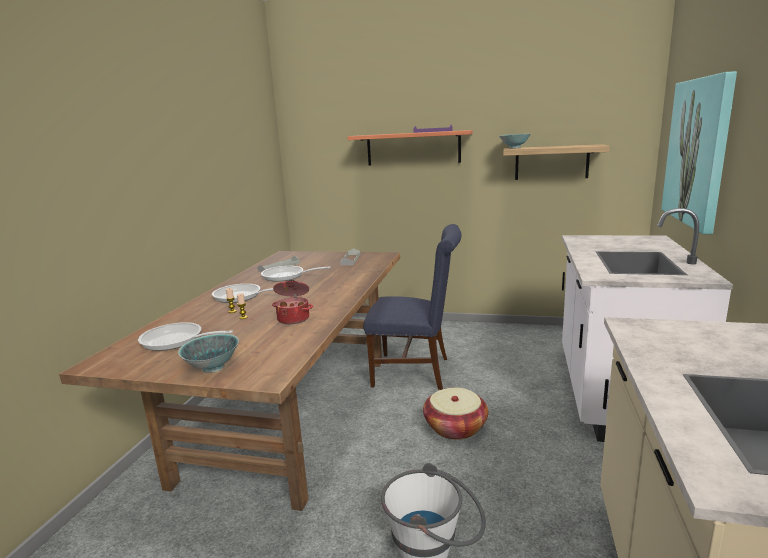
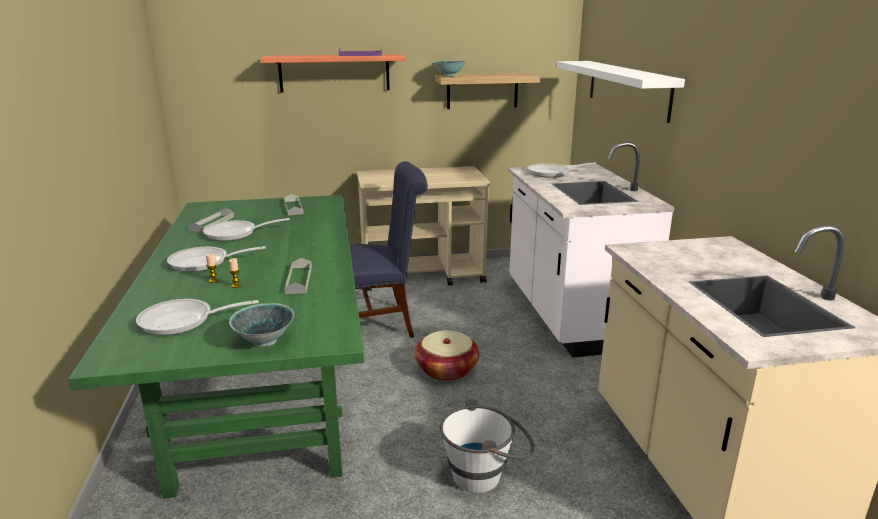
camera: 25 degrees left, 5 degrees up
brown dining table [59,251,400,511] -> green dining table [68,195,364,499]
cooking pot [272,280,313,324] -> grey tray [284,258,312,294]
picture [661,71,737,234] -> white shelf [557,61,685,123]
none -> beige cart [357,166,490,291]
none -> frying pan [528,163,596,178]

